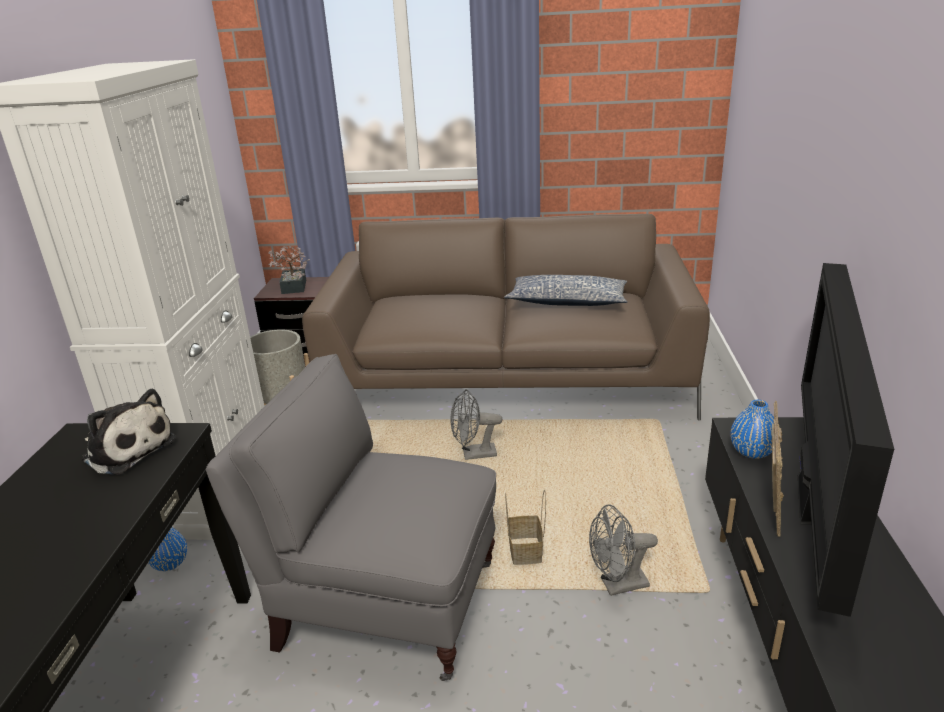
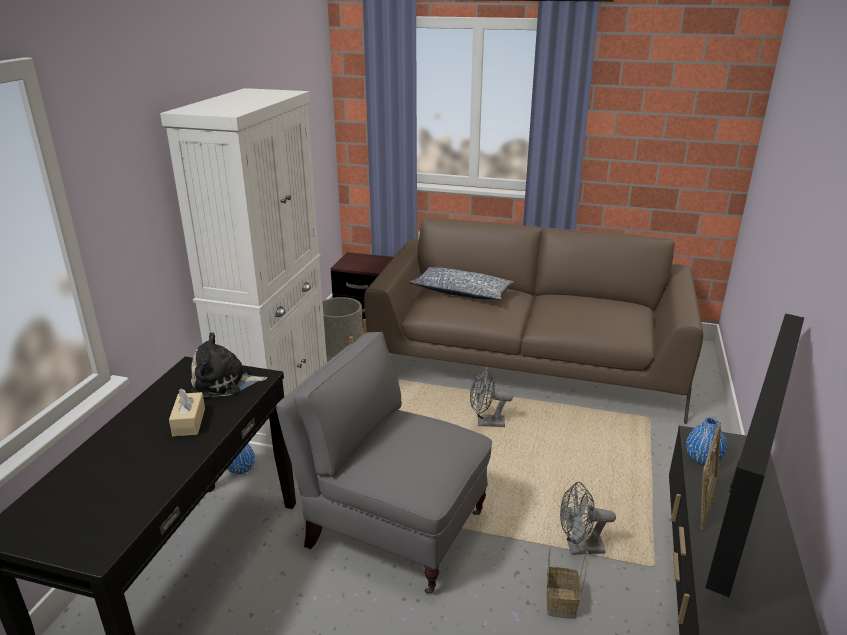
camera: 10 degrees right, 0 degrees up
plush toy [82,389,176,475] -> plush toy turned 135 degrees clockwise [191,332,267,397]
potted plant [268,245,310,294] -> none
pillow [504,275,628,306] -> pillow moved to [409,267,514,300]
basket [505,490,546,565] -> basket moved to [547,547,588,619]
none -> beige tissue box [169,389,205,437]

